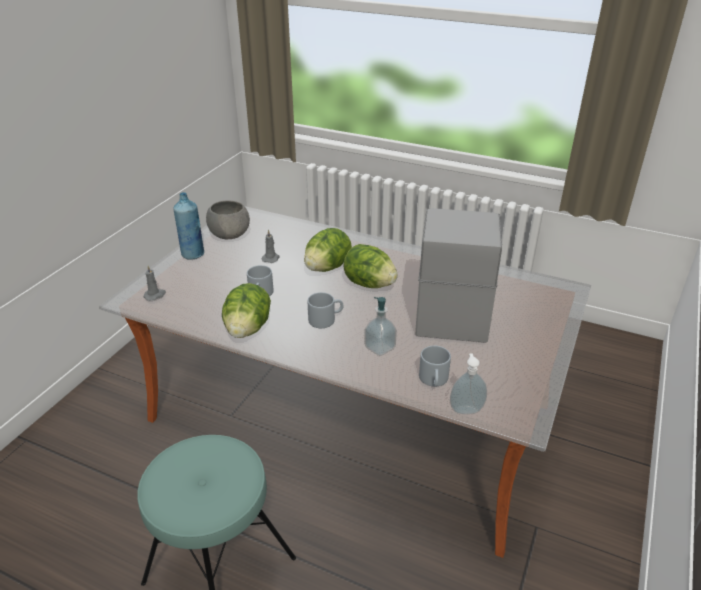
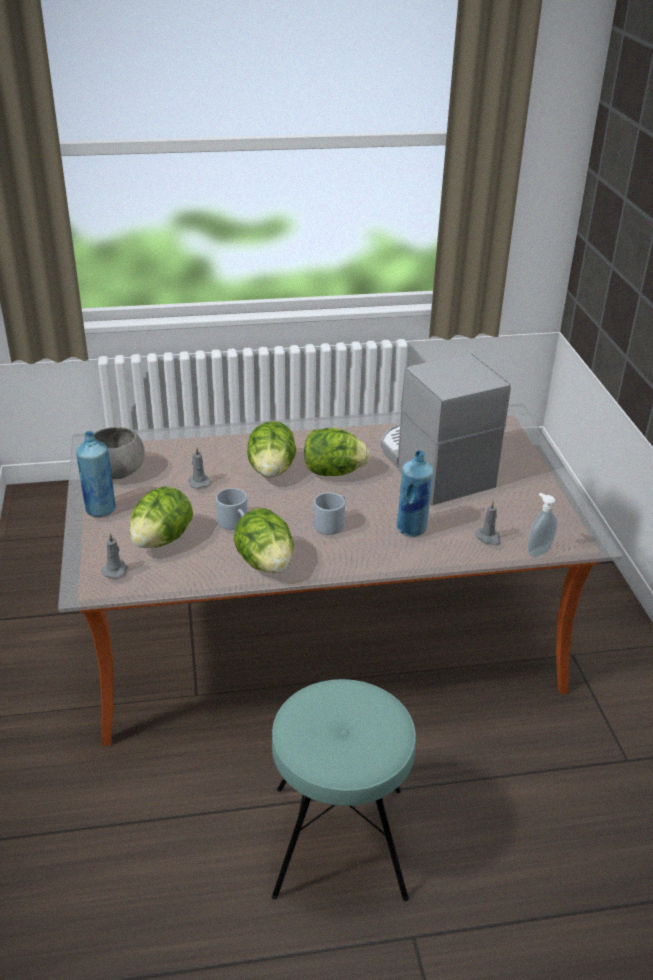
camera: 35 degrees left, 0 degrees up
soap dispenser [364,297,397,356] -> blue bottle [396,451,434,537]
grey mug [419,346,451,387] -> grey candle [475,501,500,545]
none -> lettuce [130,486,193,548]

